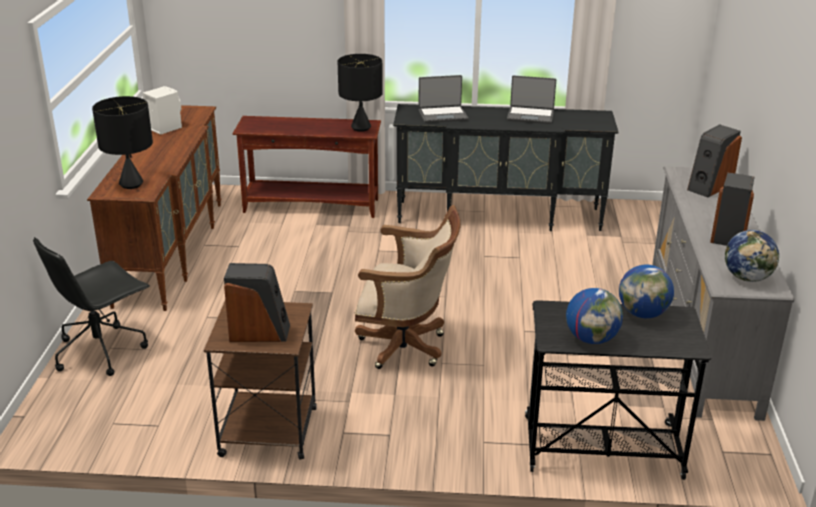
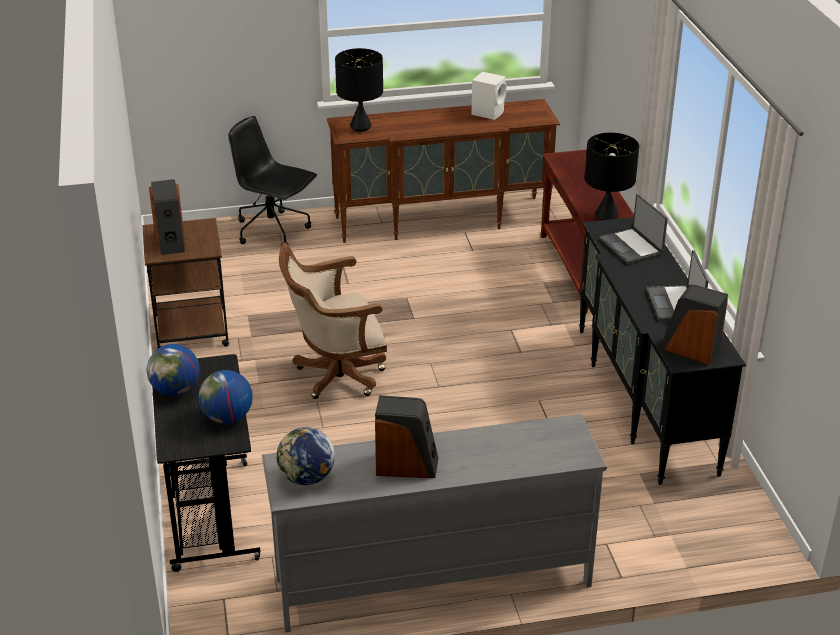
camera: 75 degrees right, 5 degrees up
office chair [355,205,460,369] -> office chair turned 75 degrees clockwise [279,242,387,399]
speaker [687,124,742,197] -> speaker moved to [660,285,728,365]

